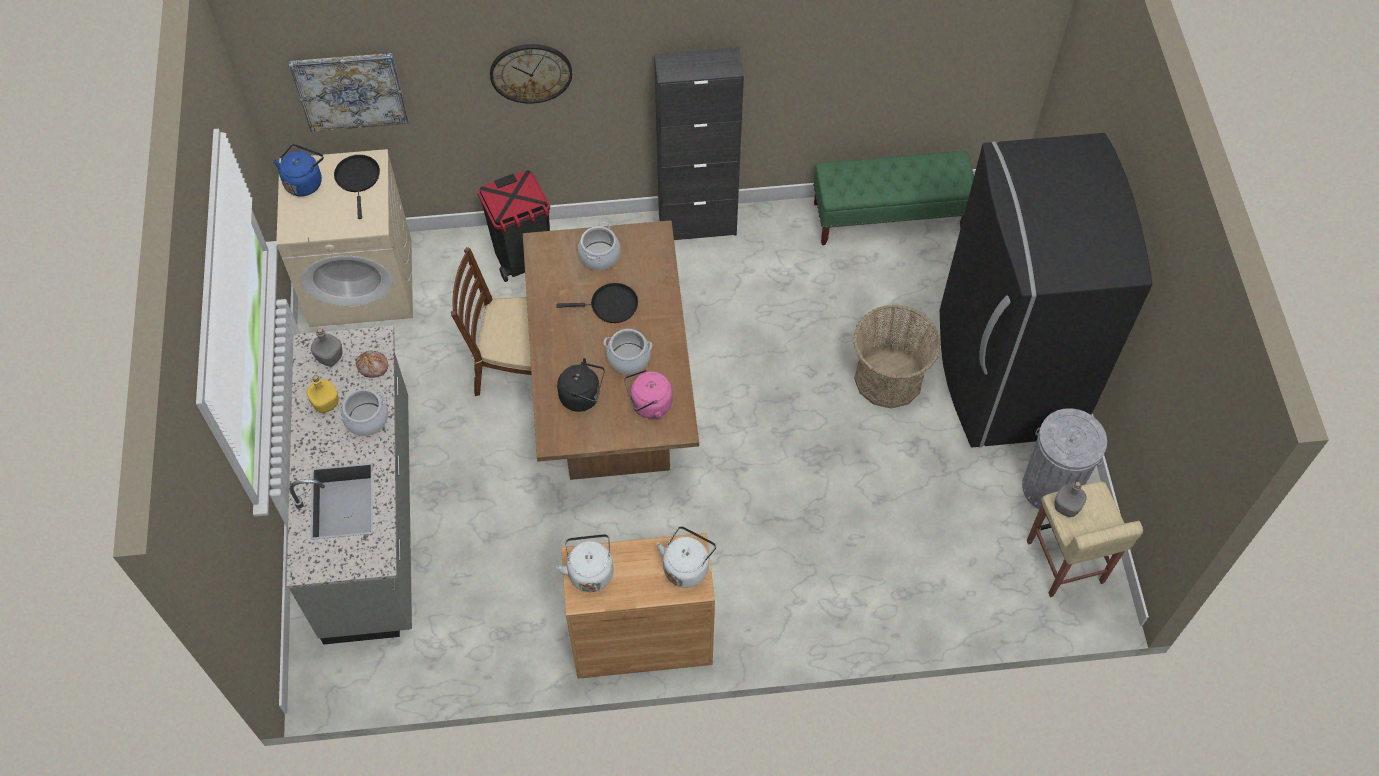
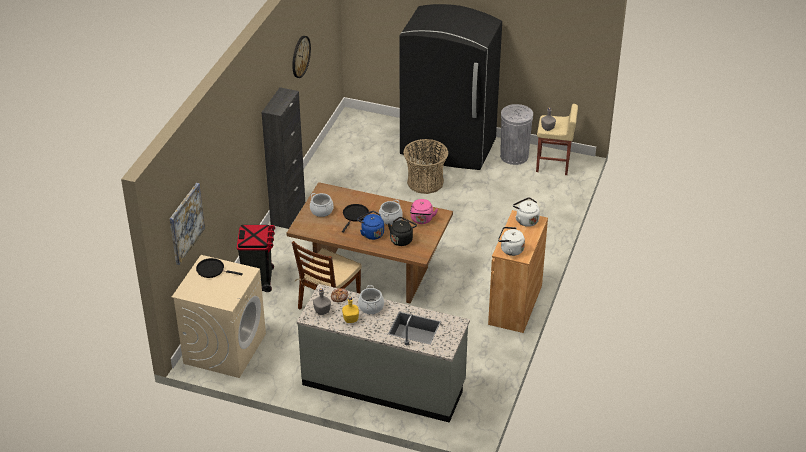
camera: 65 degrees left, 20 degrees down
blue kettle [273,144,324,196] -> blue kettle moved to [357,211,384,240]
wall clock [490,44,572,104] -> wall clock moved to [292,36,311,78]
green bench [813,151,974,245] -> none

